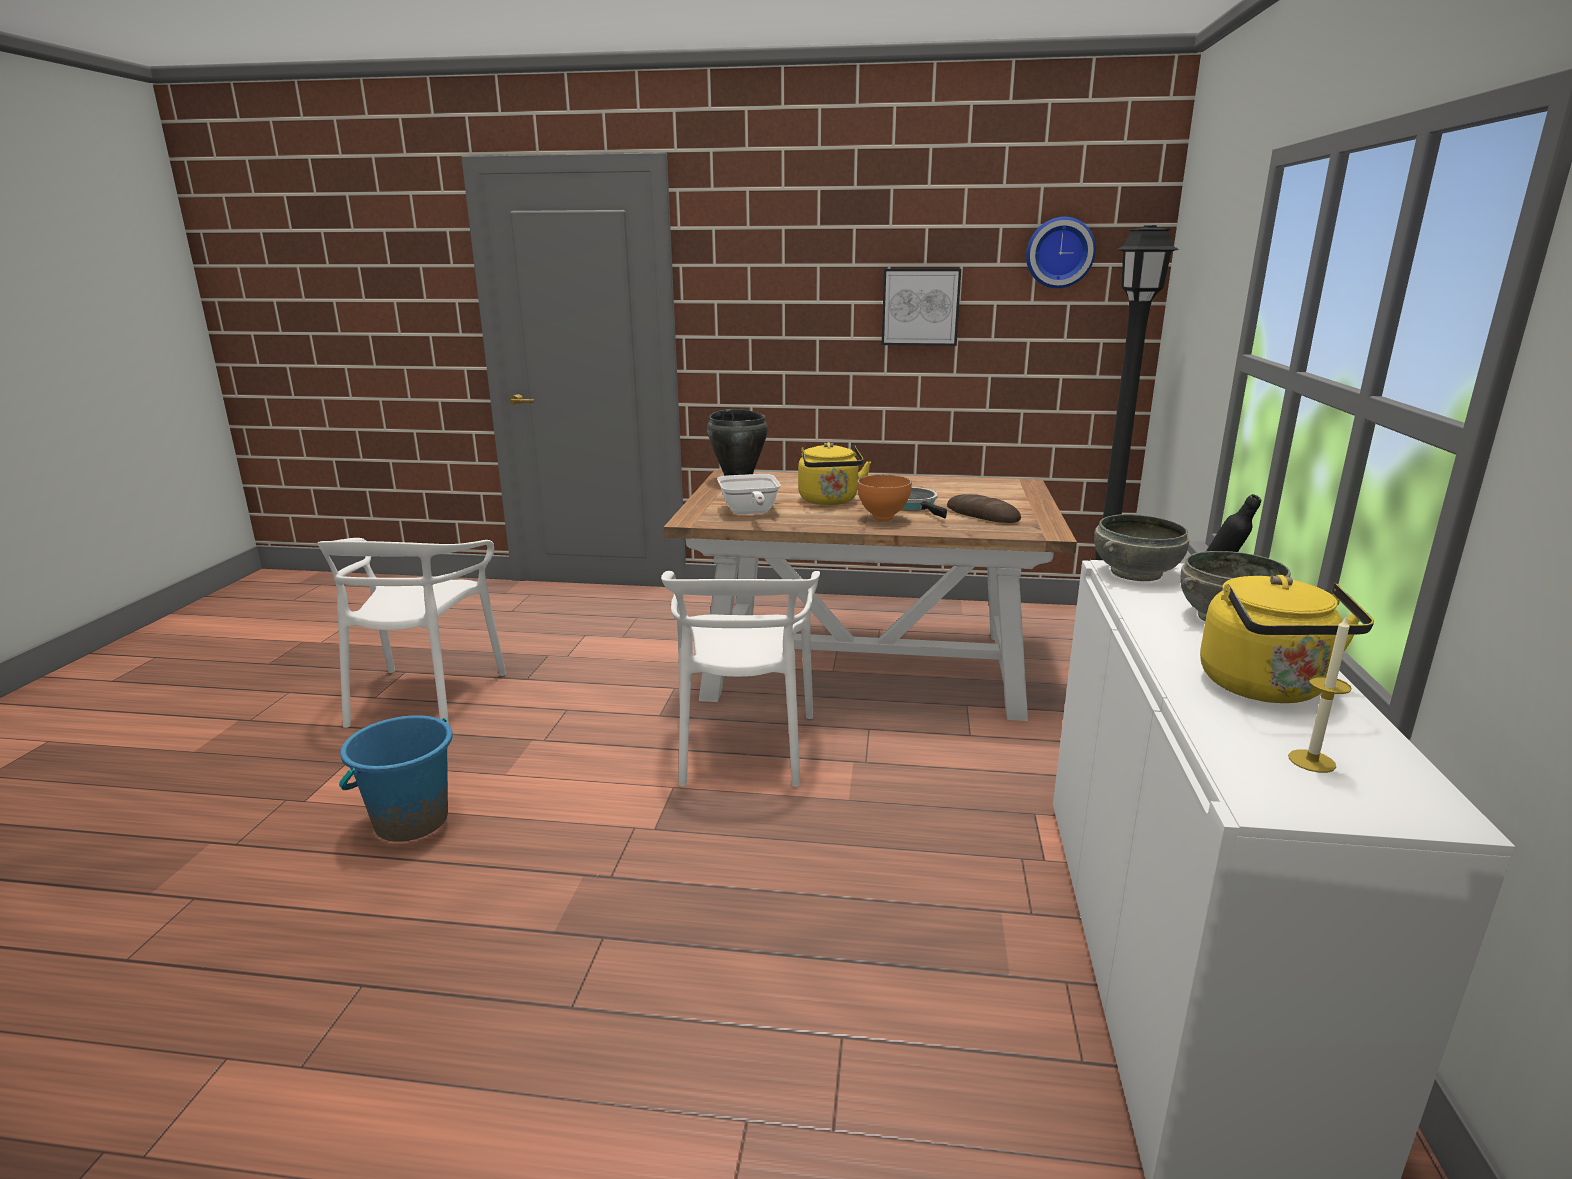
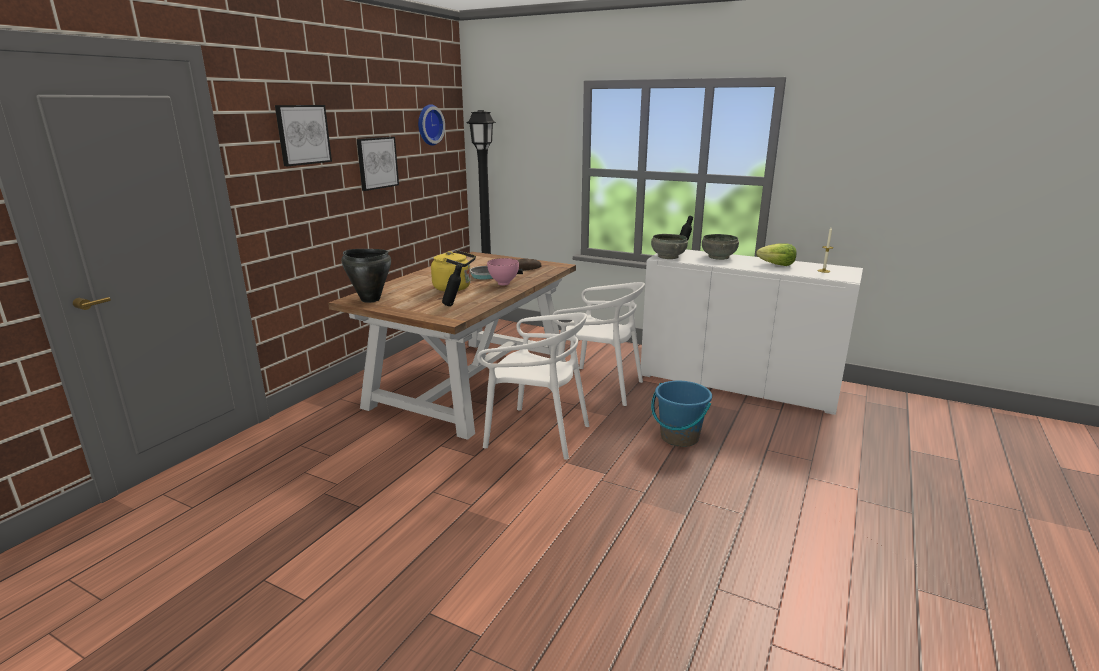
camera: 70 degrees left, 0 degrees up
white chair [318,538,506,728] -> white chair moved to [552,282,645,406]
blue bucket [339,715,453,841] -> blue bucket moved to [651,381,712,447]
frying pan [717,474,781,514] -> black bottle [442,264,462,306]
orange bowl [857,475,912,521] -> pink bowl [487,258,519,285]
yellow kettle [1200,575,1374,703] -> lettuce [756,243,797,266]
none -> picture [275,105,332,166]

